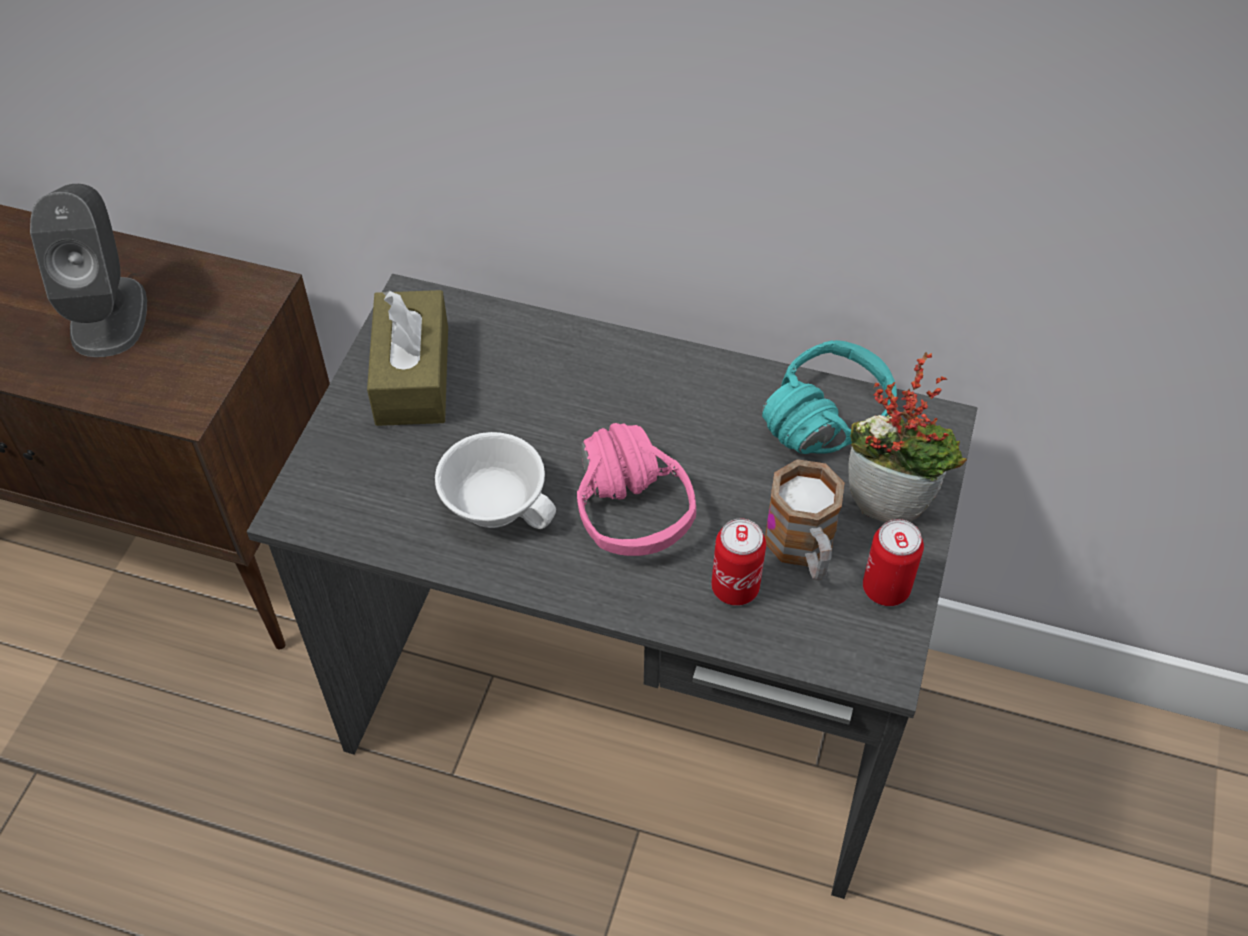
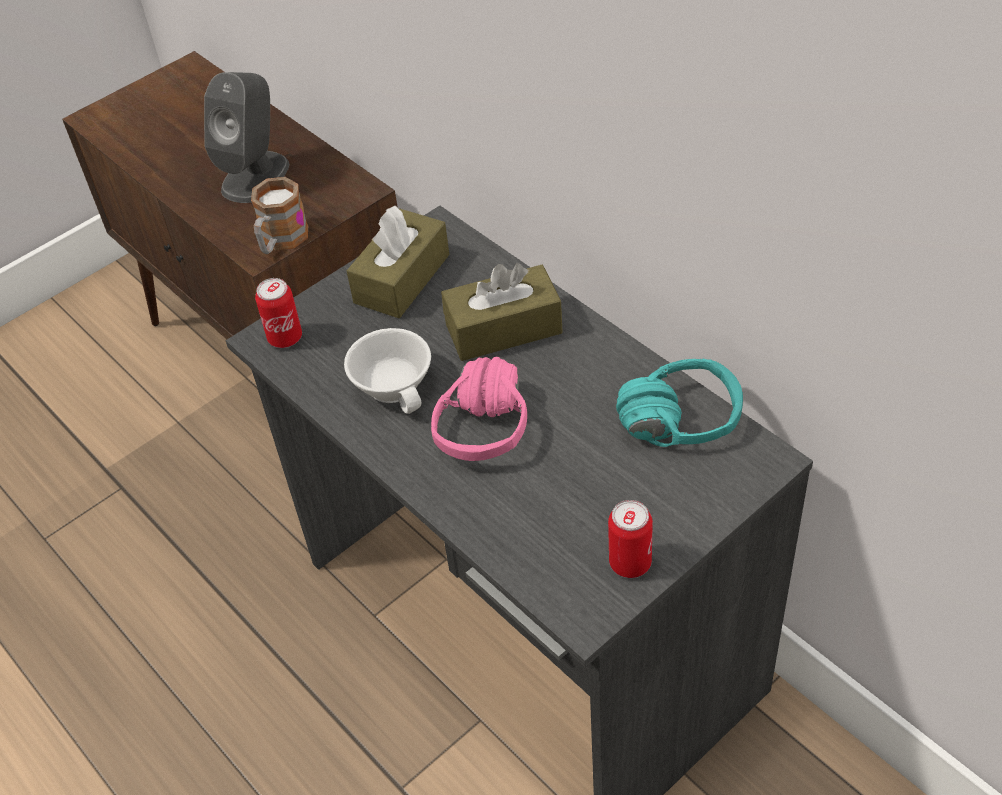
camera: 35 degrees right, 5 degrees down
can [711,518,766,606] -> can moved to [255,278,302,348]
mug [765,459,844,580] -> mug moved to [251,177,308,254]
potted plant [848,352,967,522] -> none
none -> brown tissue box [441,263,563,361]

